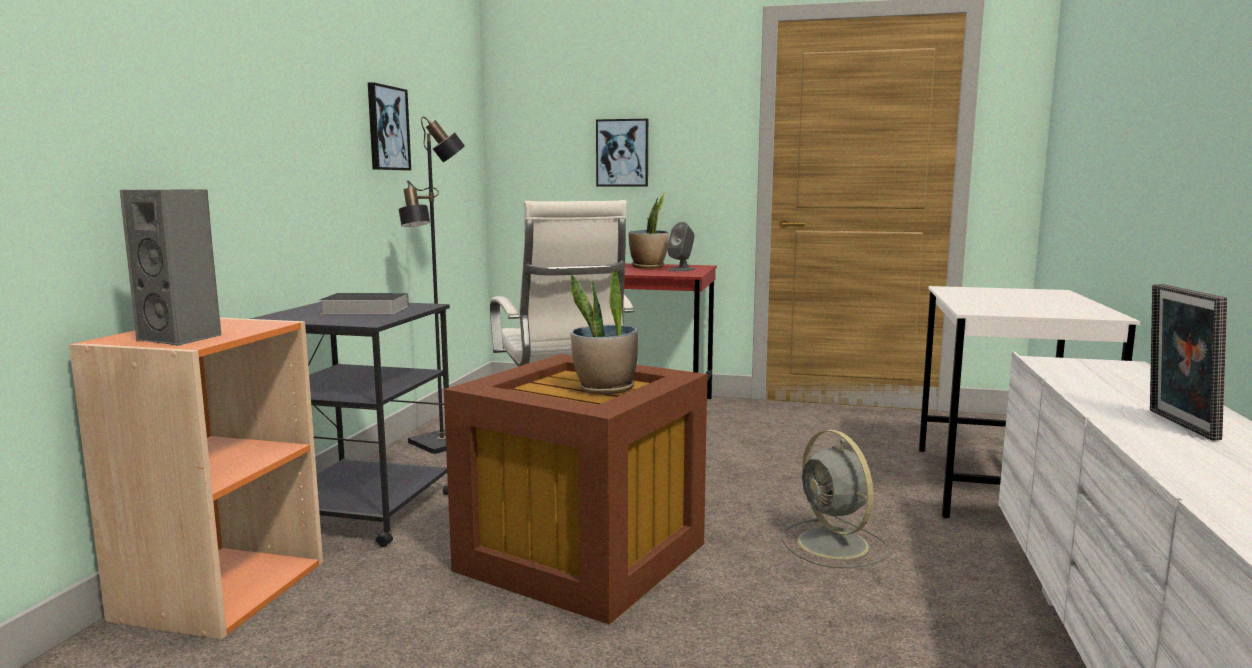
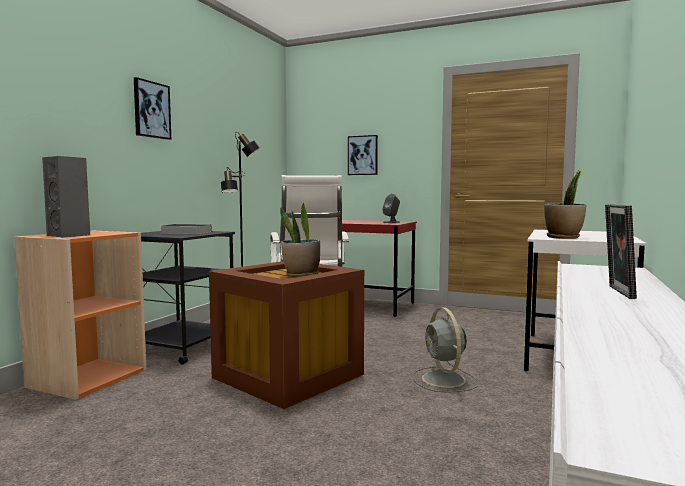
camera: 10 degrees right, 5 degrees down
picture [368,82,411,170] -> picture moved to [134,77,171,140]
potted plant [628,192,669,269] -> potted plant moved to [544,168,587,239]

